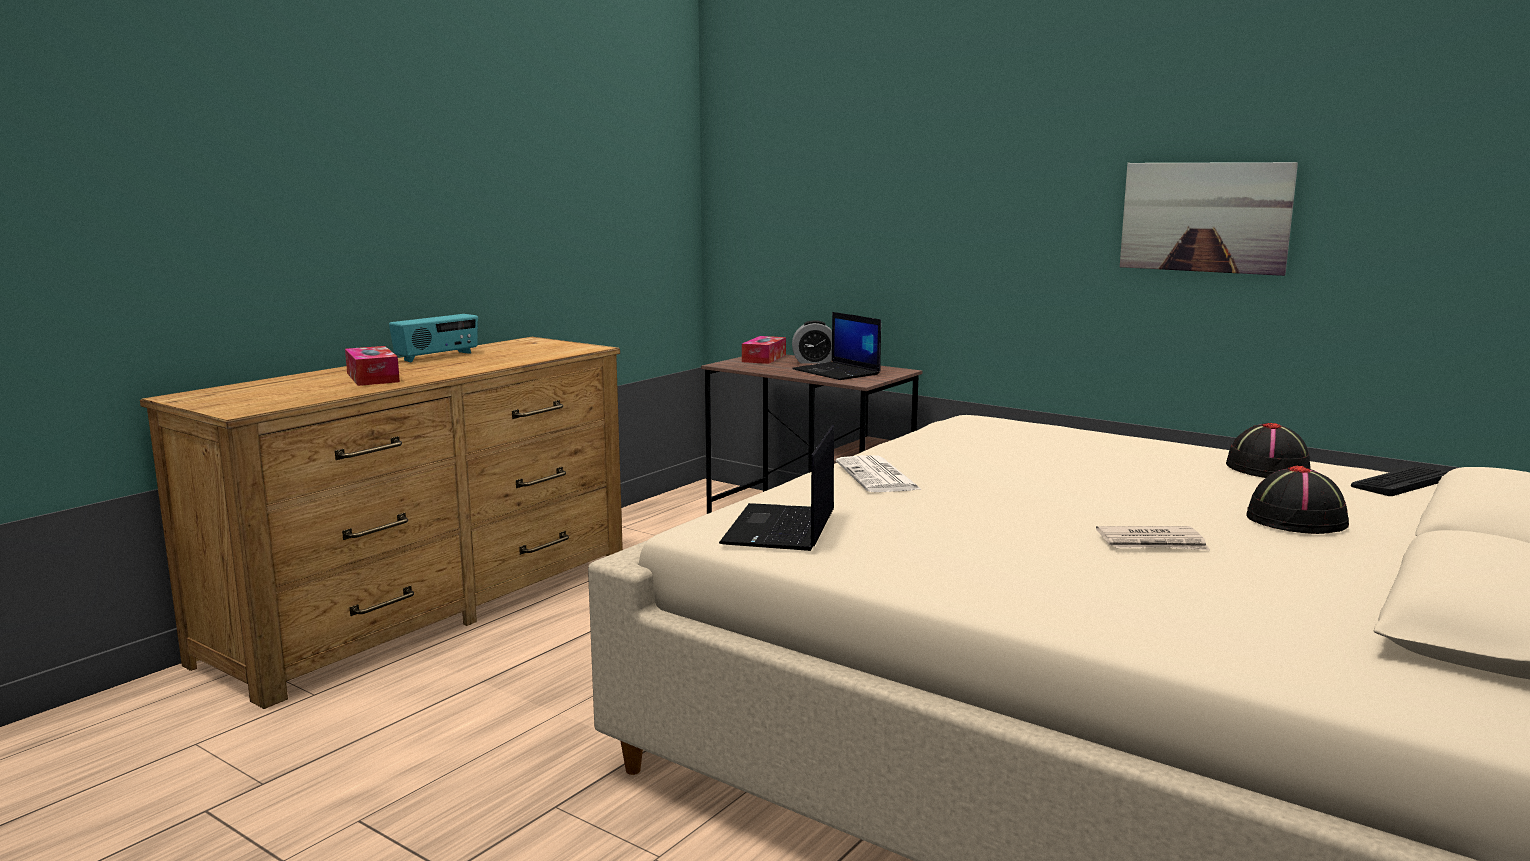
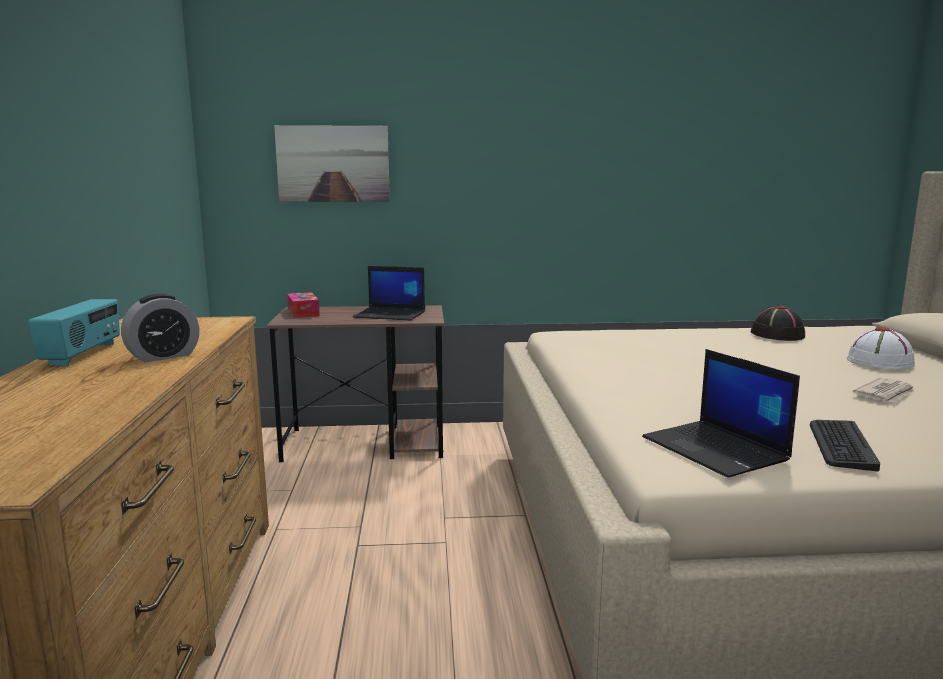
camera: 40 degrees left, 0 degrees up
tissue box [345,346,400,386] -> none
alarm clock [792,320,832,364] -> alarm clock moved to [121,294,199,363]
newspaper [836,455,922,492] -> none
picture [1120,162,1298,276] -> picture moved to [274,125,390,202]
black hat [1246,465,1349,534] -> white hat [847,327,915,369]
keyboard [1351,467,1449,496] -> keyboard moved to [810,420,880,471]

